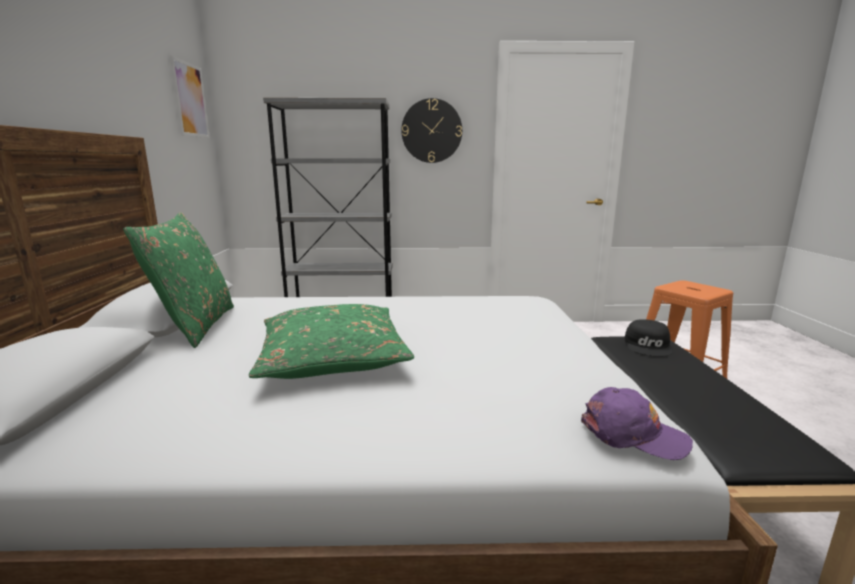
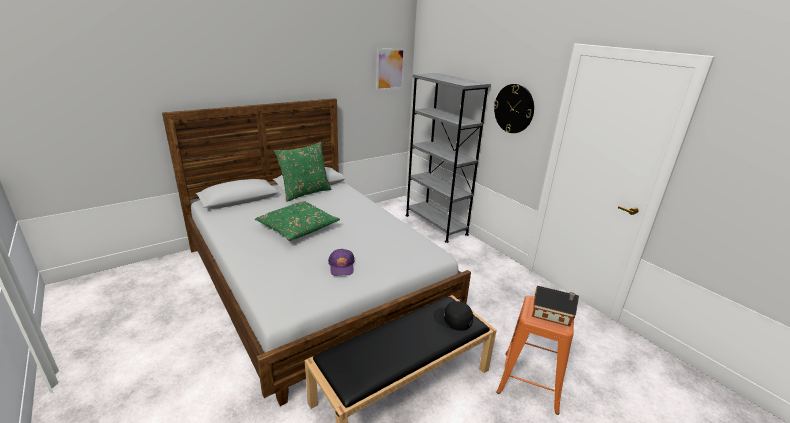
camera: 55 degrees right, 10 degrees up
purple cap [581,387,693,460] -> purple cap moved to [328,249,355,276]
black cap [625,319,673,357] -> black cap turned 45 degrees clockwise [434,301,473,331]
none -> toy house [532,286,579,327]

